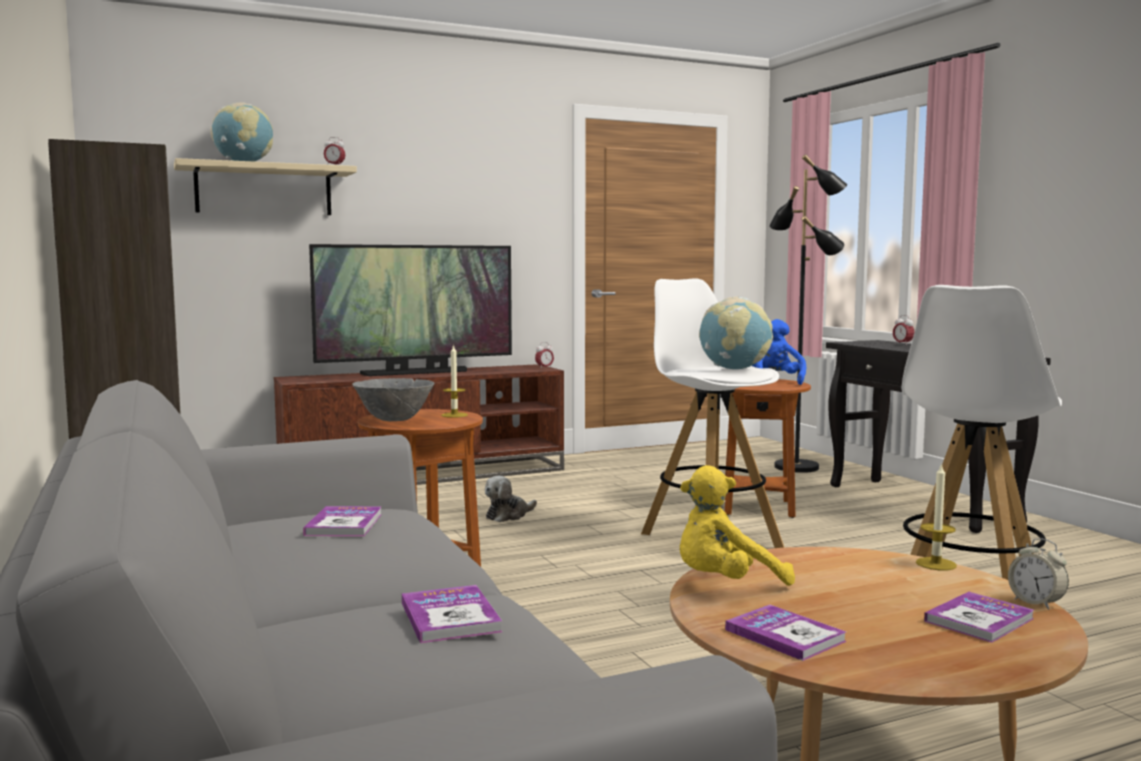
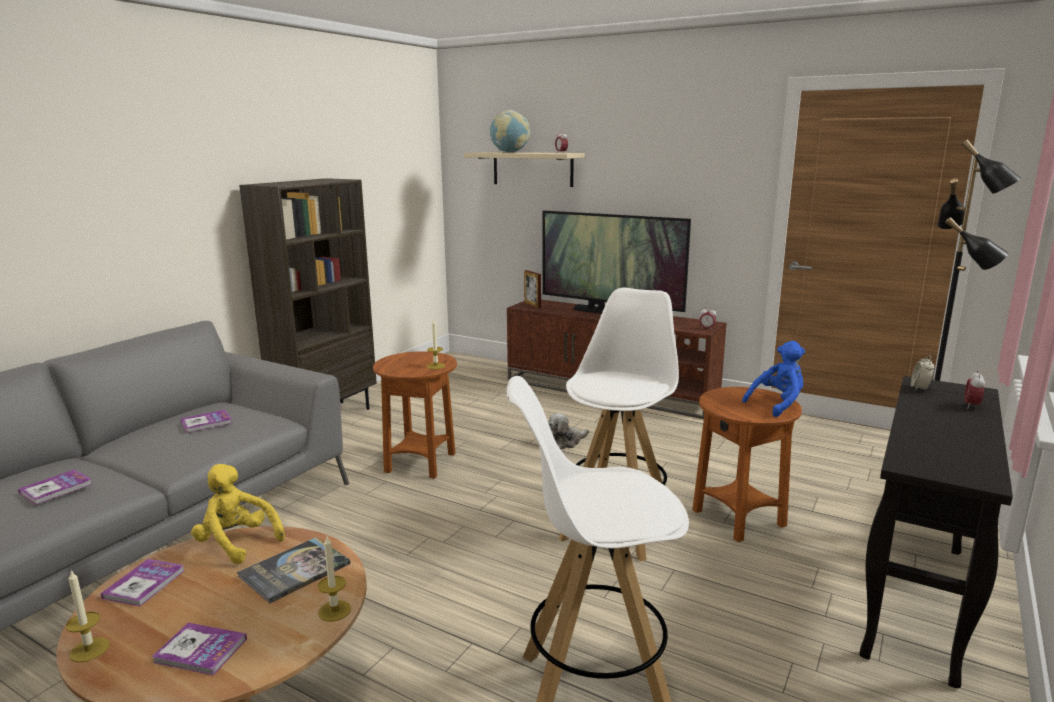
camera: 55 degrees right, 10 degrees up
grey bowl [352,378,434,421] -> none
plush toy [485,476,537,522] -> plush toy turned 45 degrees counterclockwise [548,413,589,449]
globe [699,297,773,369] -> none
alarm clock [1008,538,1069,610] -> alarm clock moved to [910,355,935,390]
none -> candle [66,570,109,662]
none -> book [237,537,351,603]
none -> picture frame [524,270,541,308]

